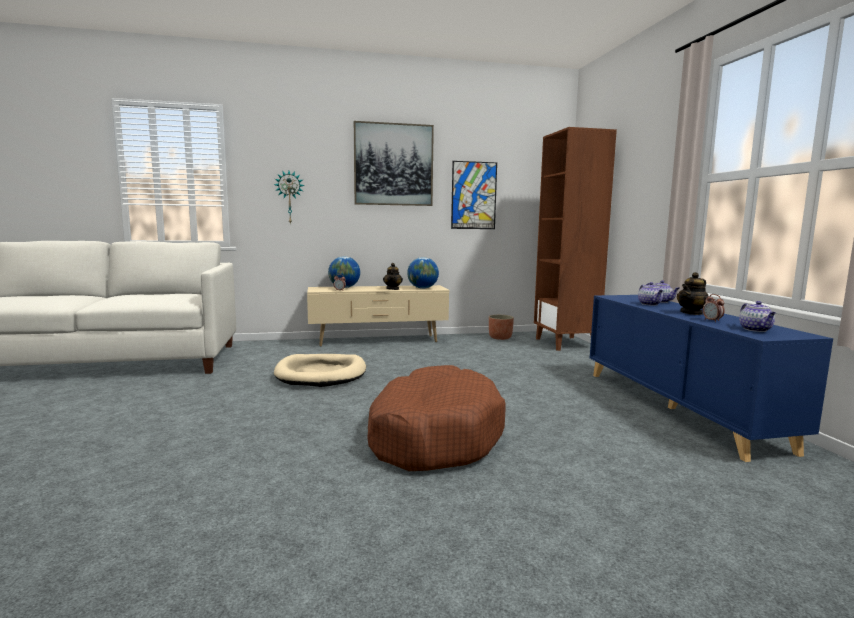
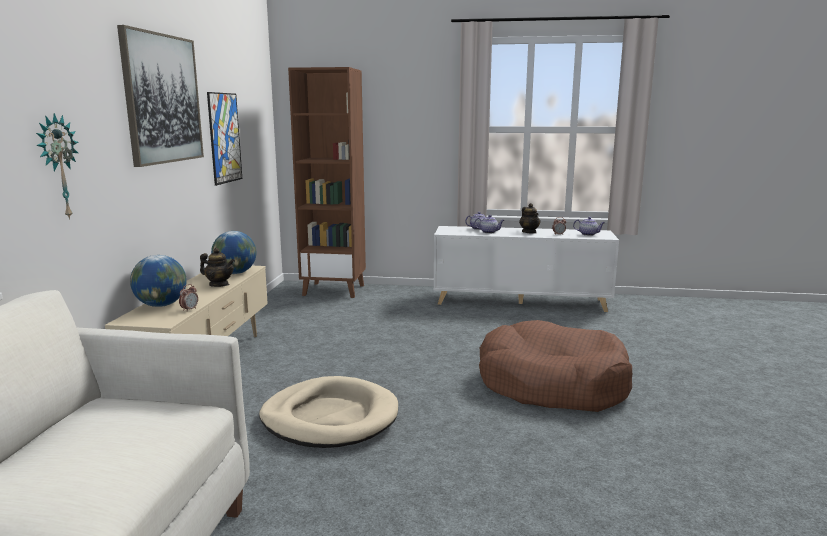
camera: 70 degrees left, 5 degrees up
planter [489,315,514,340] -> none
blue cabinet [589,295,833,462] -> white cabinet [434,226,619,312]

